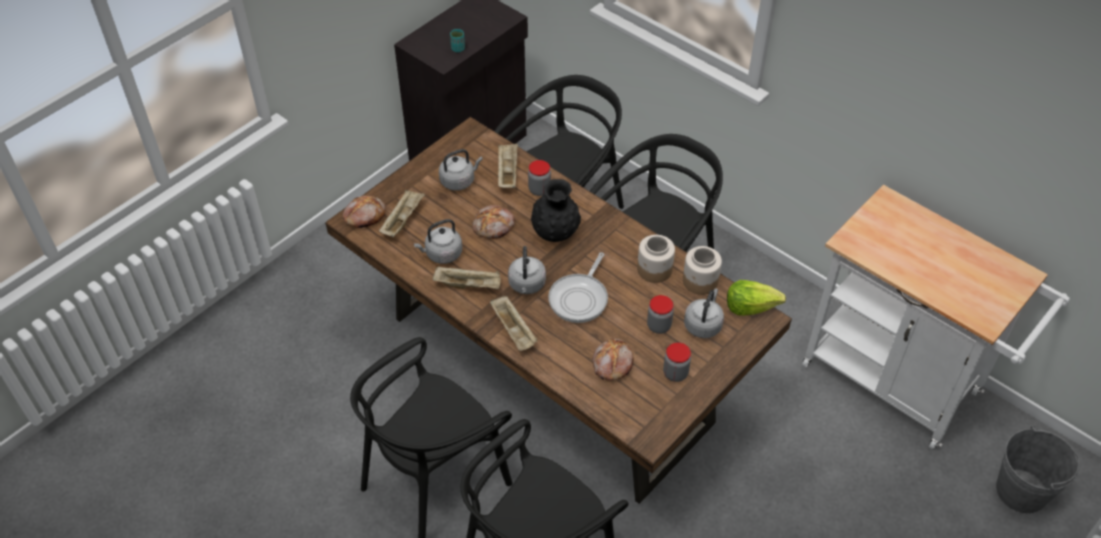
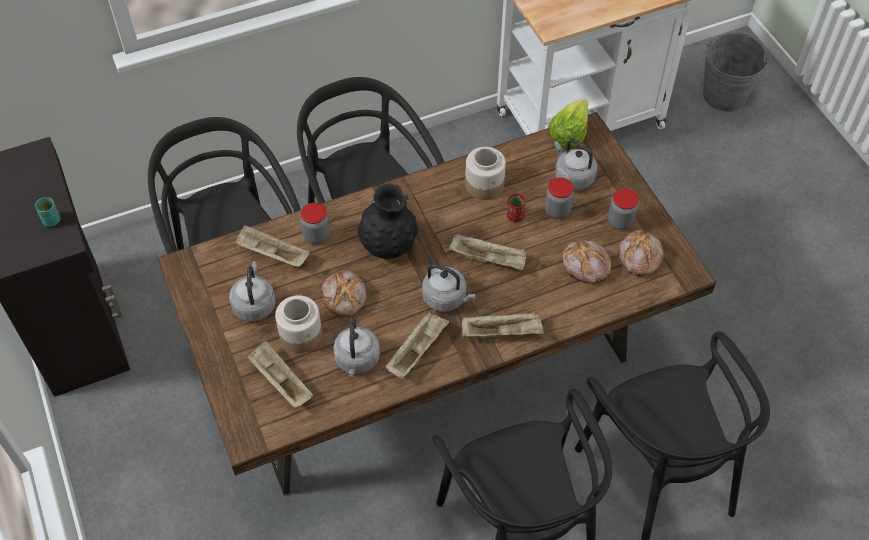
camera: 65 degrees left, 5 degrees up
bread [342,196,386,228] -> bread moved to [618,230,664,277]
frying pan [548,252,608,323] -> beige tray [449,233,526,270]
jar [683,246,722,295] -> jar moved to [275,295,322,353]
none -> red cup [507,194,526,222]

